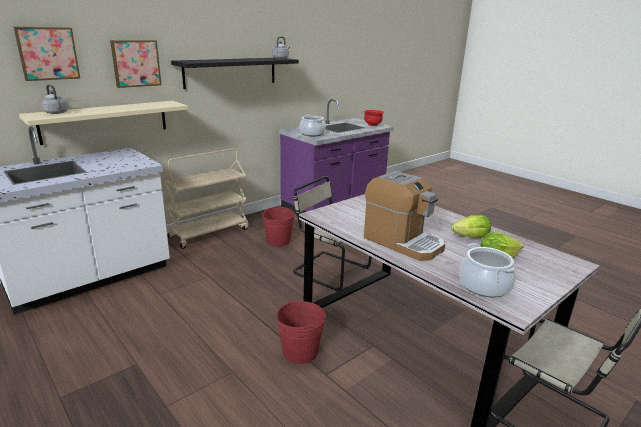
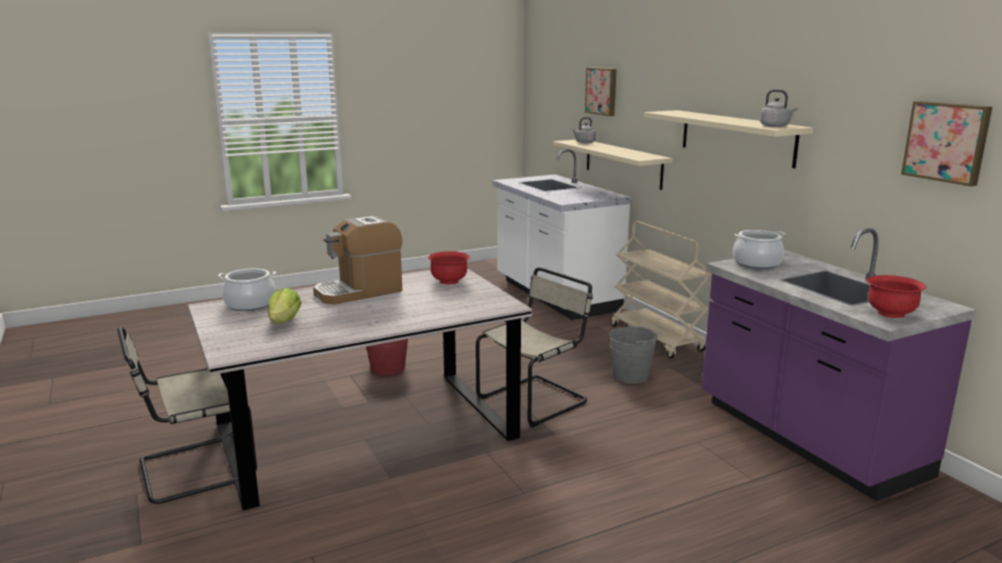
camera: 105 degrees right, 5 degrees down
picture [110,40,161,88] -> picture moved to [901,101,992,186]
black shelf [171,58,299,89] -> beige shelf [644,110,813,168]
red bucket [262,207,295,246] -> grey bucket [609,324,658,384]
lettuce [451,215,491,238] -> none
none -> red bowl [428,251,470,285]

